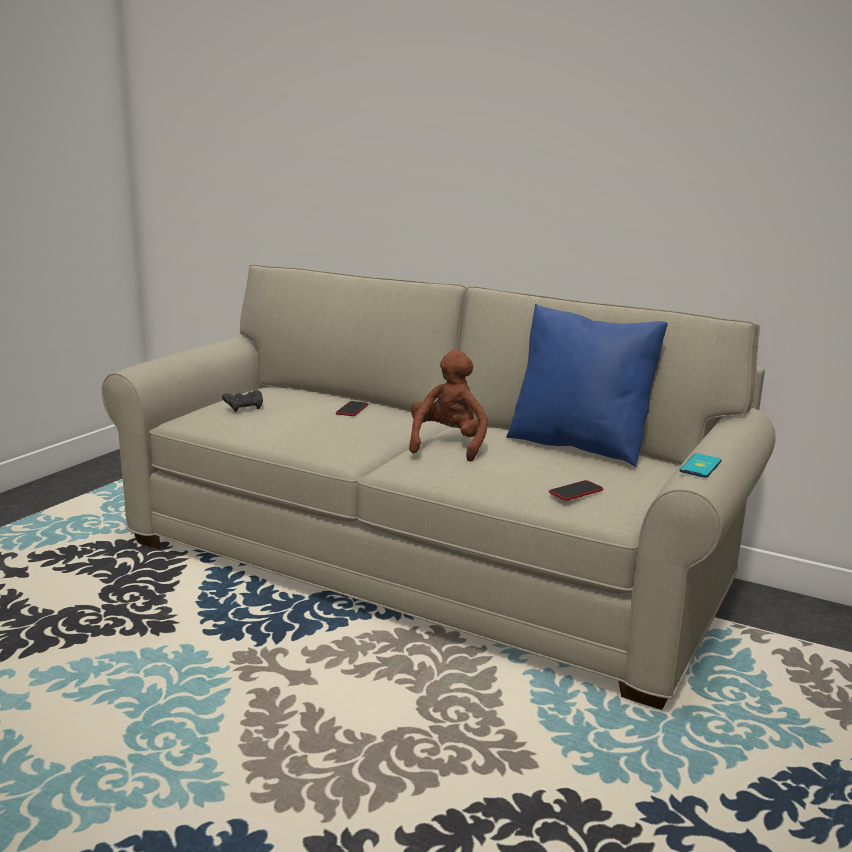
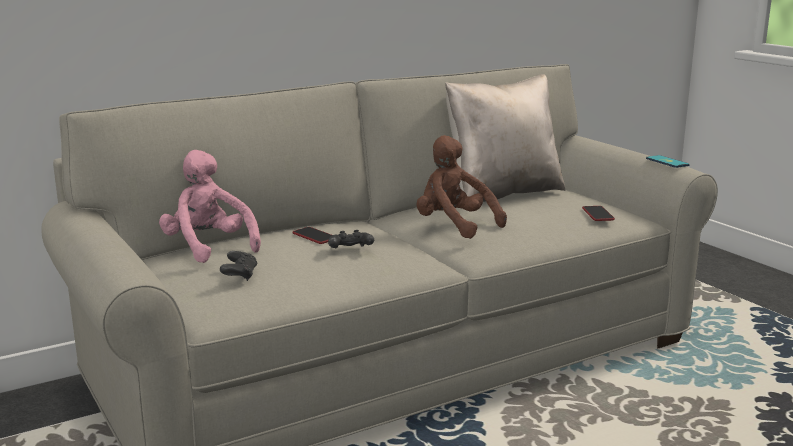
camera: 60 degrees left, 0 degrees up
blue pillow [506,304,668,467] -> beige pillow [445,74,565,202]
none -> pink plush toy [159,150,261,263]
none -> black game controller [328,230,374,249]

